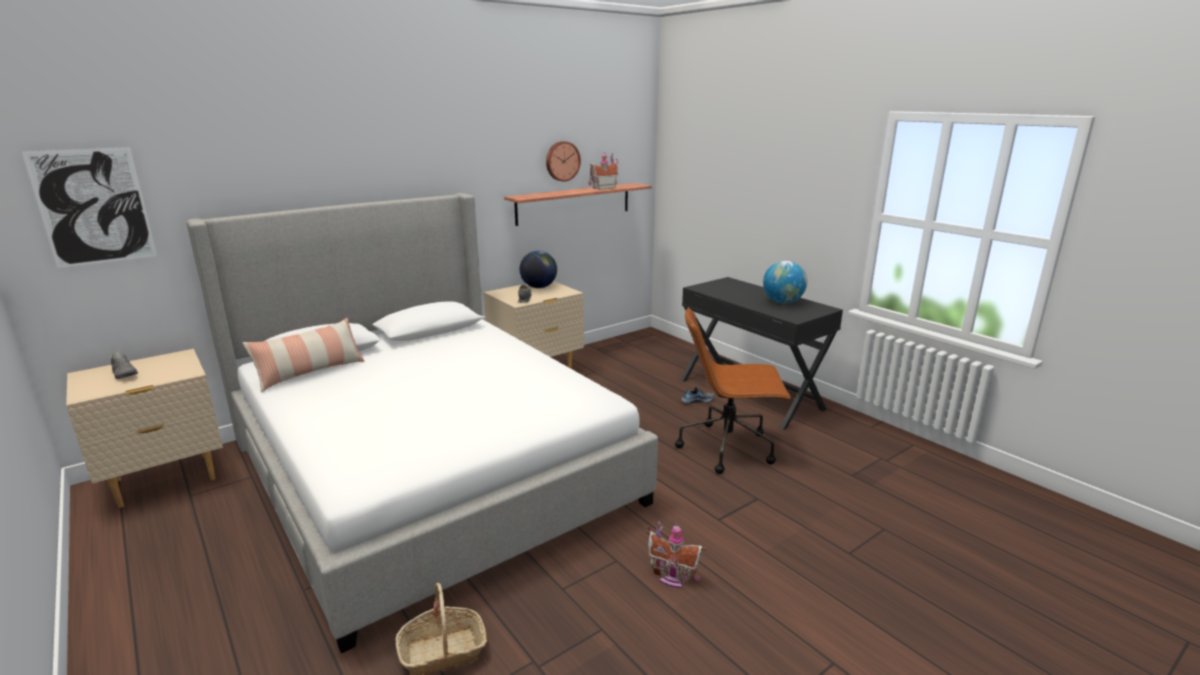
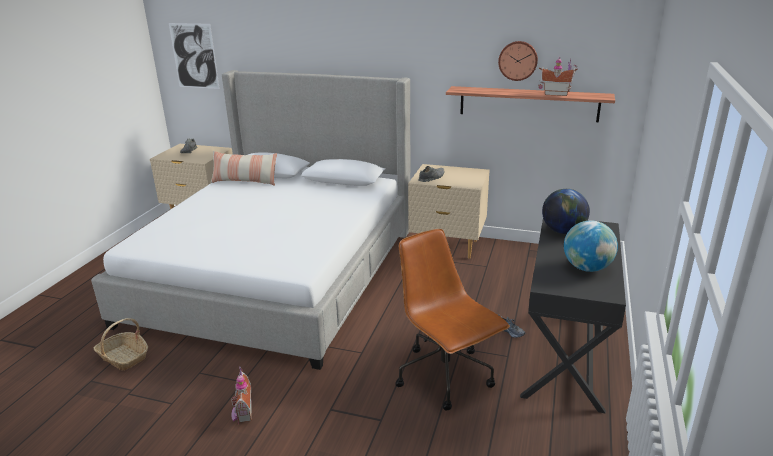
camera: 55 degrees right, 5 degrees up
globe [519,251,557,288] -> globe moved to [542,189,590,234]

